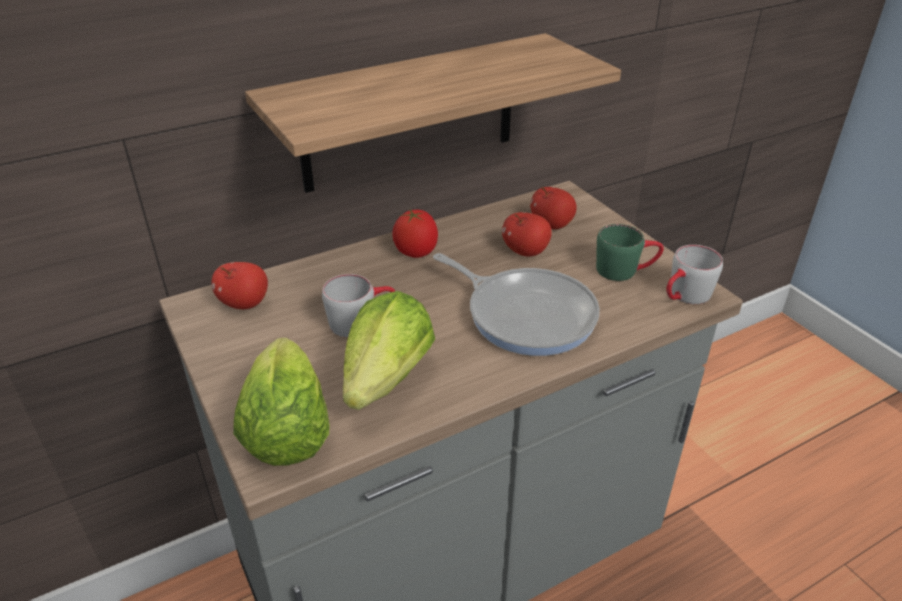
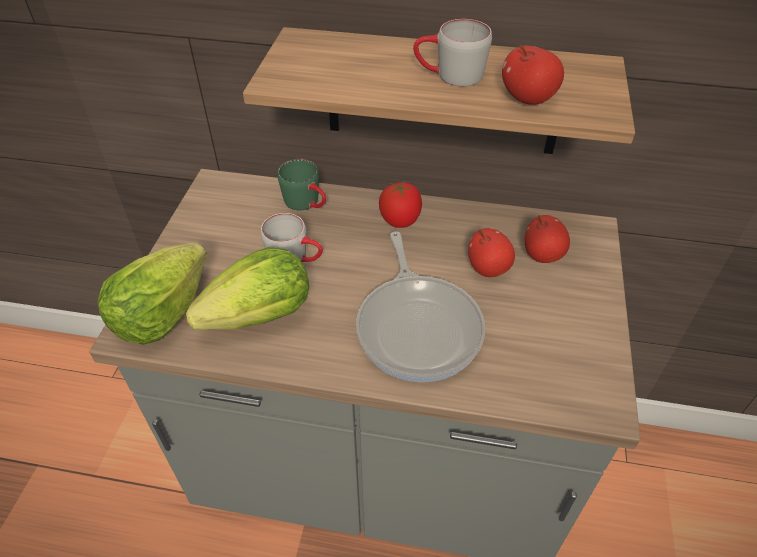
camera: 40 degrees right, 10 degrees up
apple [211,262,268,309] -> apple moved to [502,45,564,105]
green mug [596,224,664,281] -> green mug moved to [278,159,326,210]
grey mug [666,245,723,304] -> grey mug moved to [413,19,492,87]

